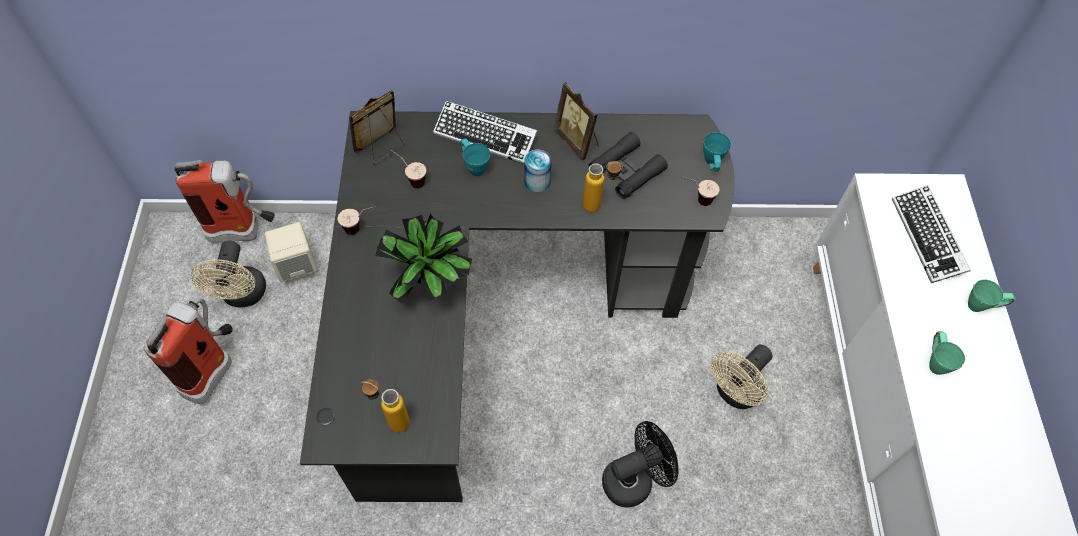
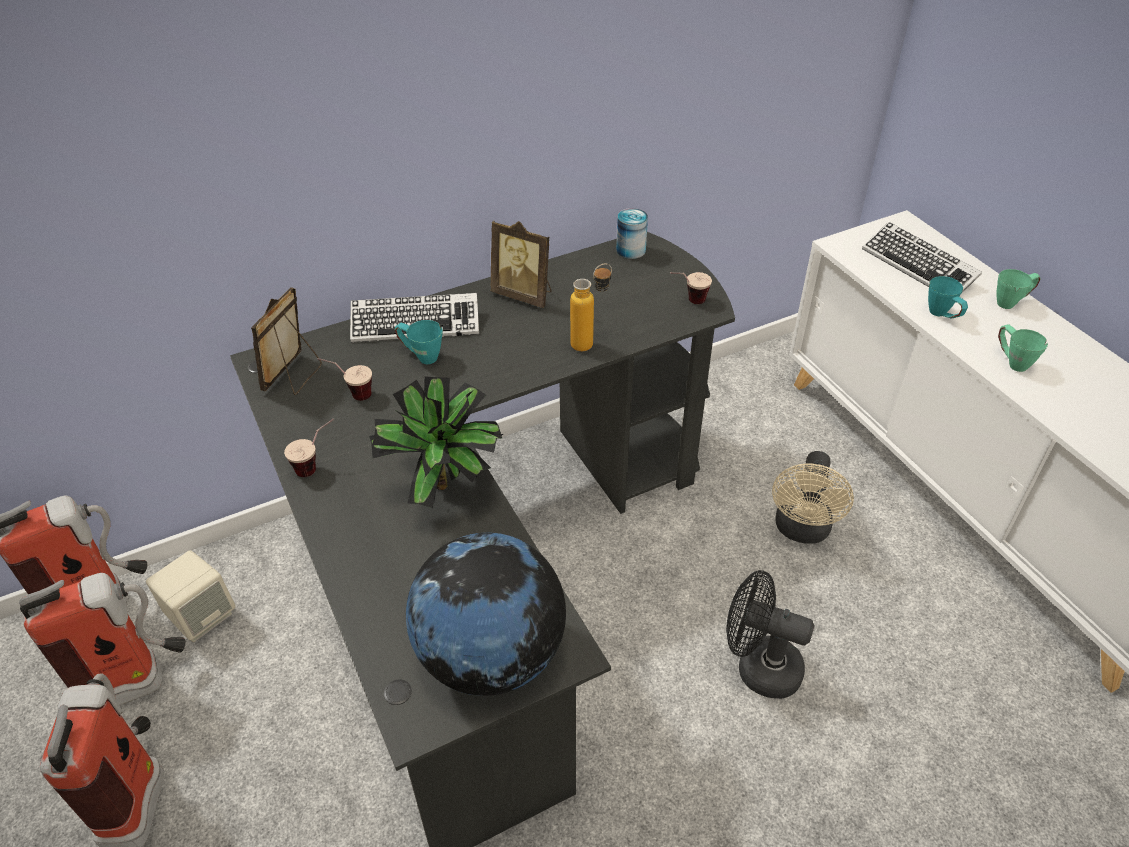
camera: 25 degrees left, 15 degrees down
beige fan [191,241,266,308] -> fire extinguisher [19,573,186,706]
bottle [361,380,410,432] -> globe [406,533,566,696]
can [524,150,551,192] -> can moved to [616,208,648,259]
black binoculars [589,132,668,199] -> none
black fan [602,421,679,507] -> black fan turned 105 degrees counterclockwise [726,570,815,699]
turquoise mug [703,132,731,172] -> turquoise mug moved to [928,276,968,319]

